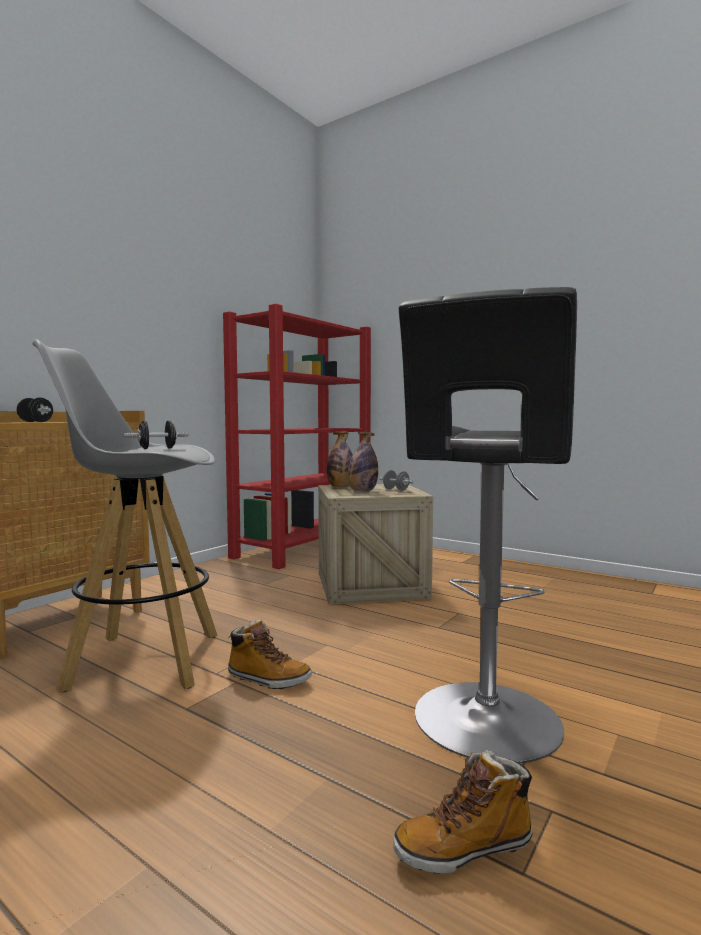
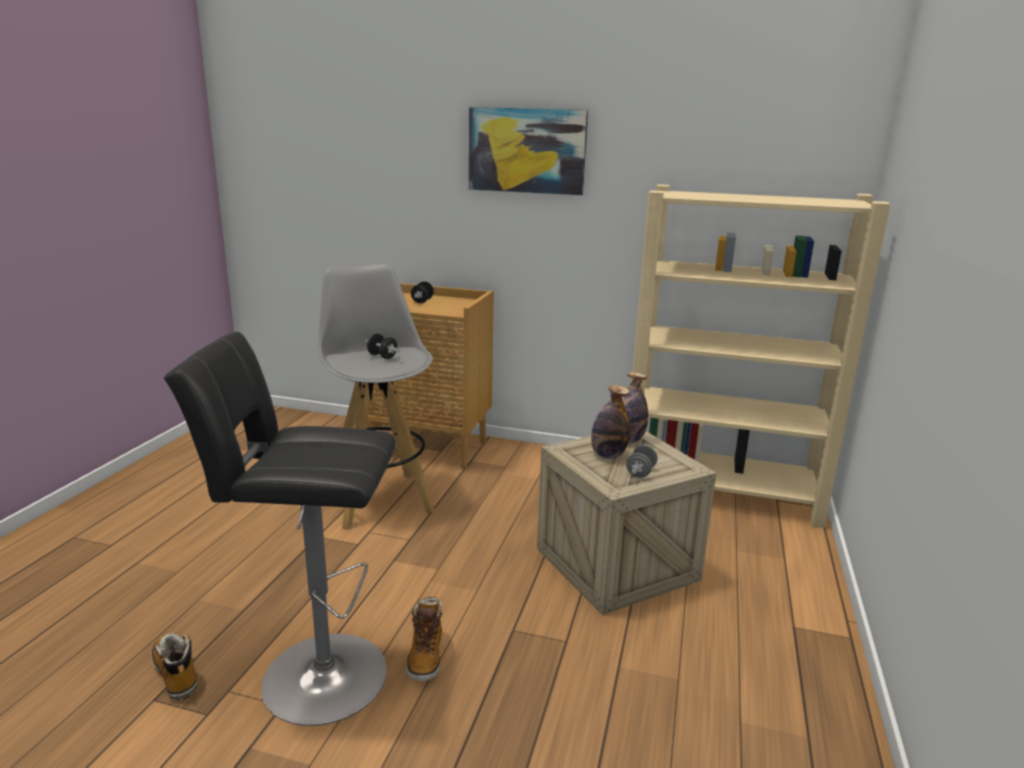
camera: 70 degrees right, 15 degrees up
red bookcase [223,303,371,569] -> beige bookcase [632,184,890,528]
boot [228,619,312,689] -> boot moved to [406,597,442,681]
none -> picture [469,107,588,195]

